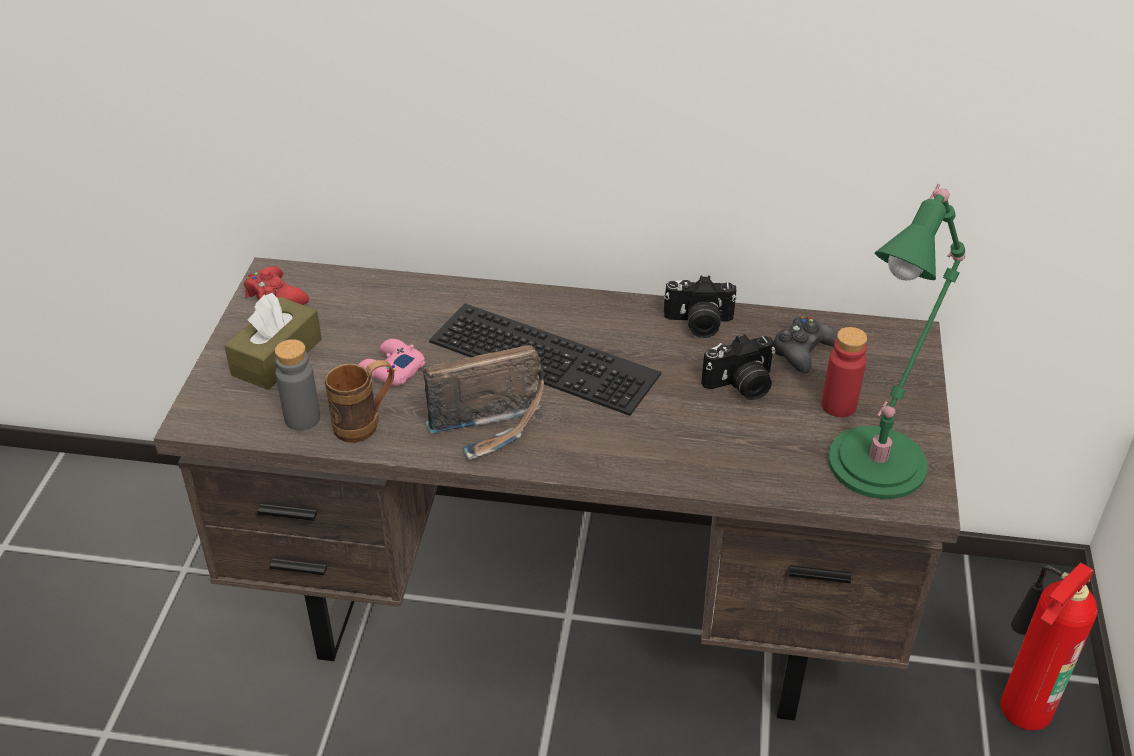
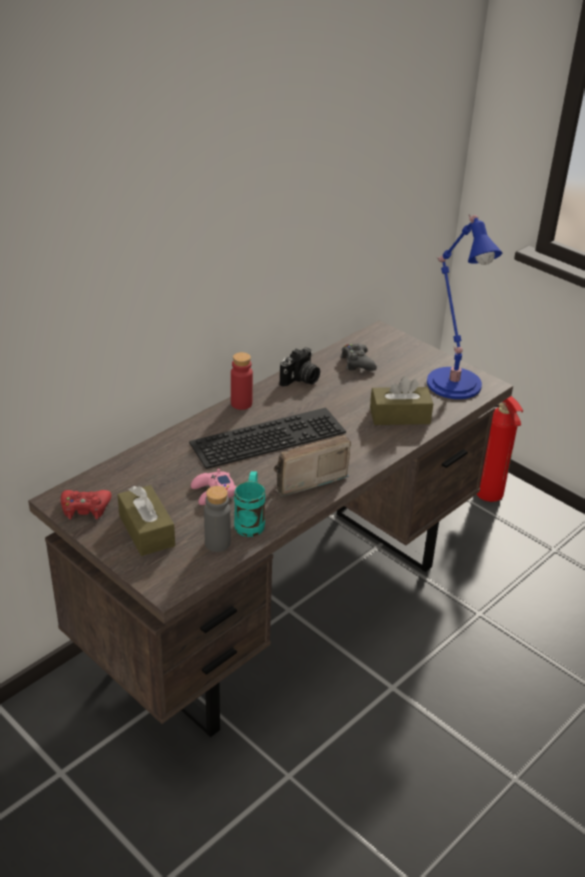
camera: 55 degrees left, 5 degrees down
brown mug [325,360,394,443] -> turquoise mug [234,471,265,537]
radio [423,345,544,460] -> radio turned 135 degrees counterclockwise [274,435,351,496]
camera [701,334,775,400] -> none
red bottle [821,327,867,417] -> red bottle moved to [231,352,253,410]
green table lamp [828,184,965,499] -> blue table lamp [427,214,502,399]
none -> brown tissue box [370,376,433,425]

